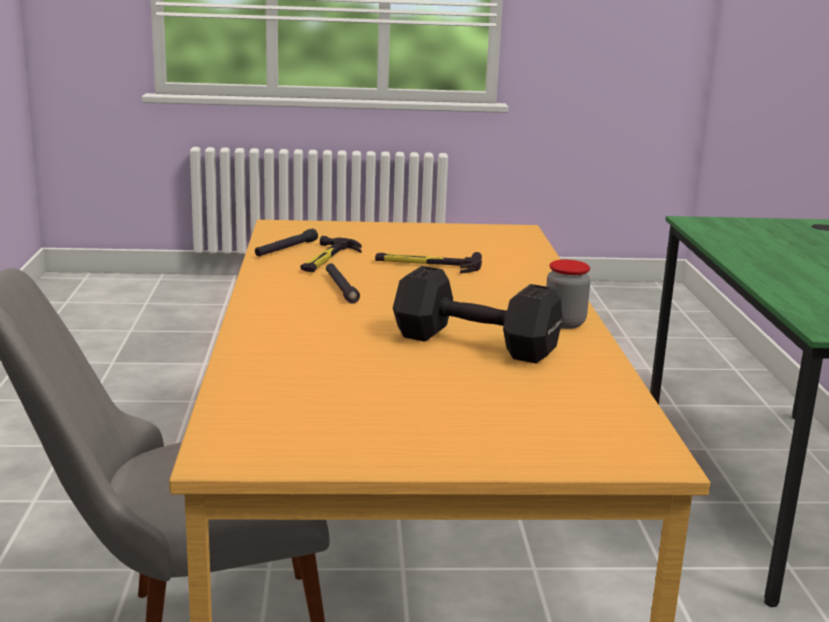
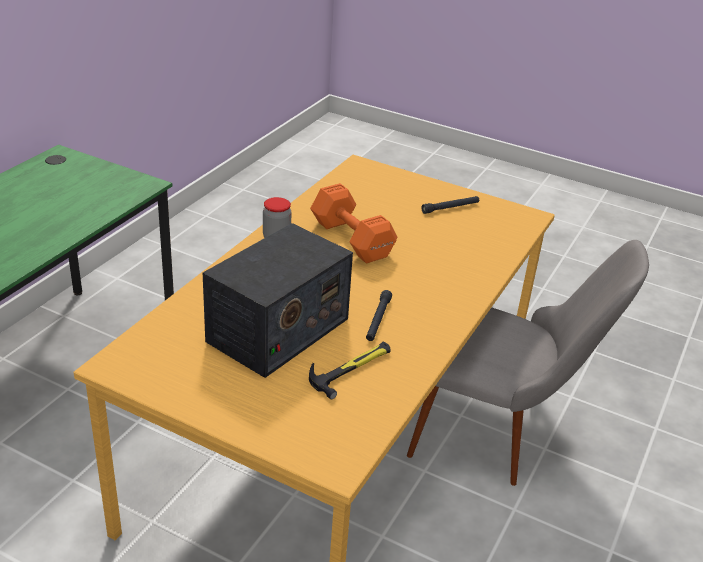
camera: 150 degrees left, 15 degrees up
black flashlight [255,229,318,257] -> black flashlight moved to [421,196,479,214]
hammer [375,252,482,274] -> radio [203,223,353,378]
black dumbbell [393,266,563,363] -> orange dumbbell [310,183,397,263]

